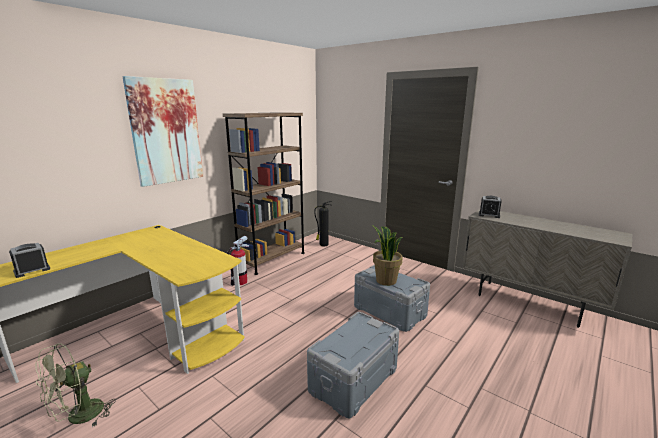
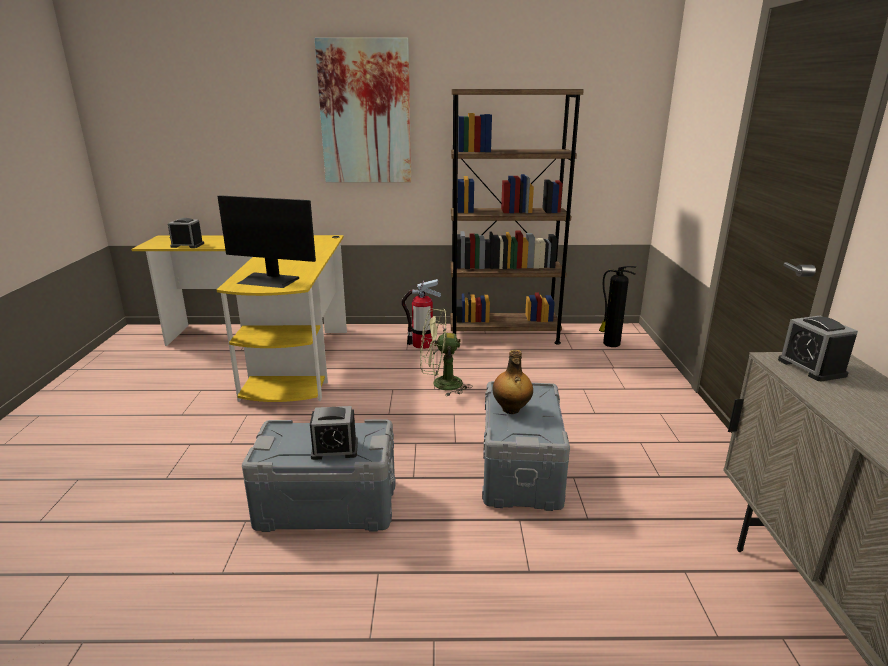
camera: 50 degrees right, 5 degrees up
green fan [36,343,116,428] -> green fan moved to [420,308,472,396]
potted plant [373,226,403,286] -> bottle [492,350,533,414]
none -> monitor [217,195,316,288]
none -> alarm clock [310,406,358,460]

